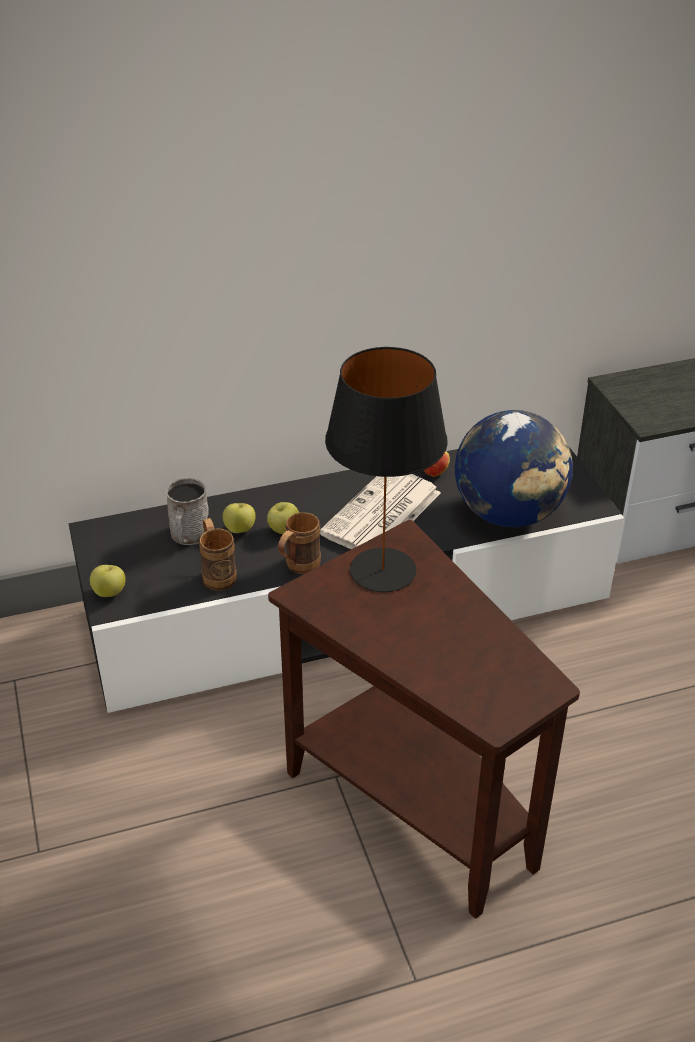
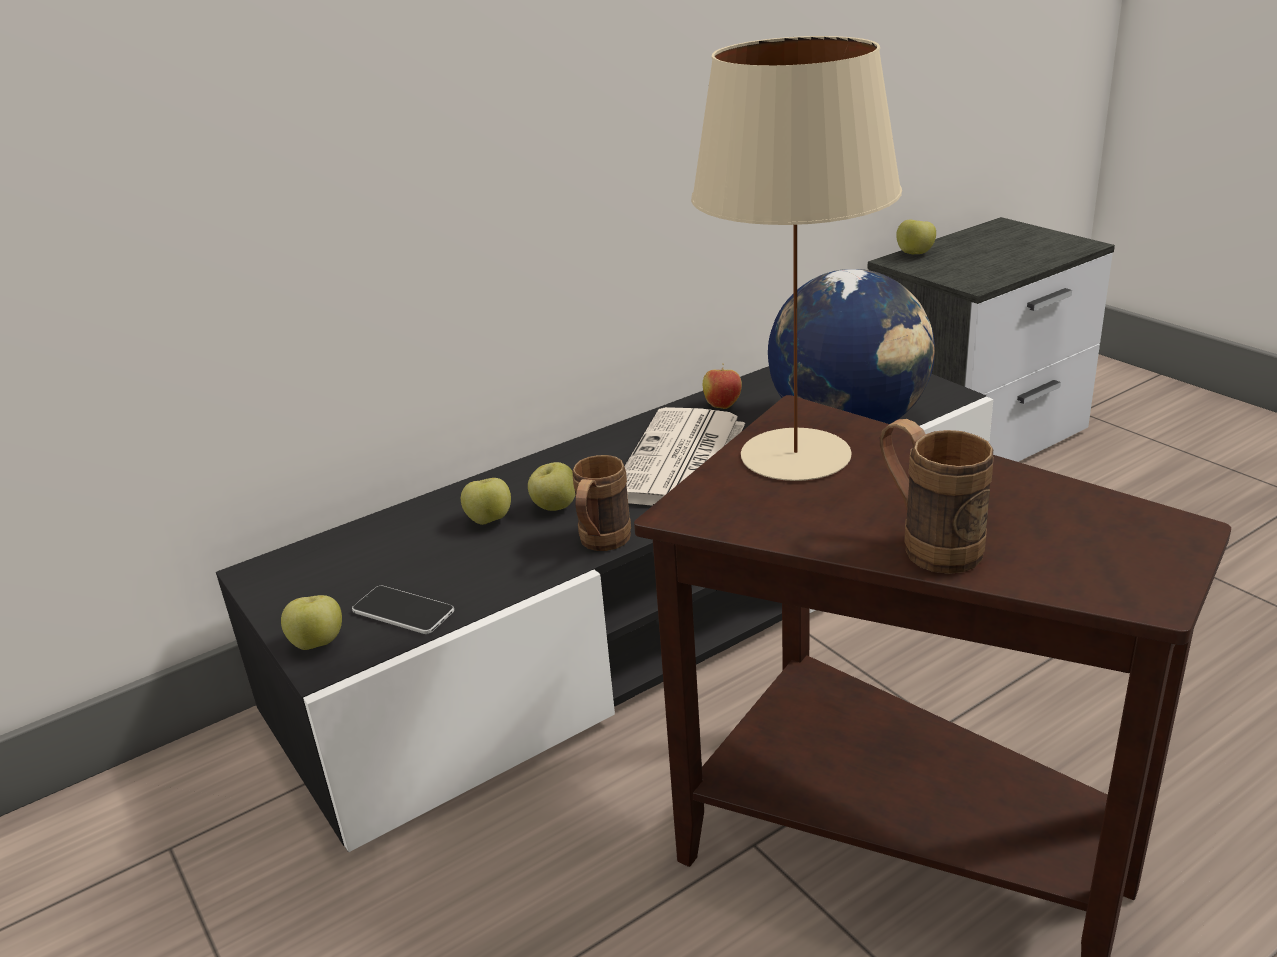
camera: 15 degrees left, 10 degrees down
grey mug [166,478,209,545] -> none
brown mug [199,518,237,591] -> brown mug moved to [880,419,994,574]
black table lamp [325,347,448,592] -> beige table lamp [691,36,902,481]
none -> phone [352,586,454,634]
none -> apple [896,220,936,254]

